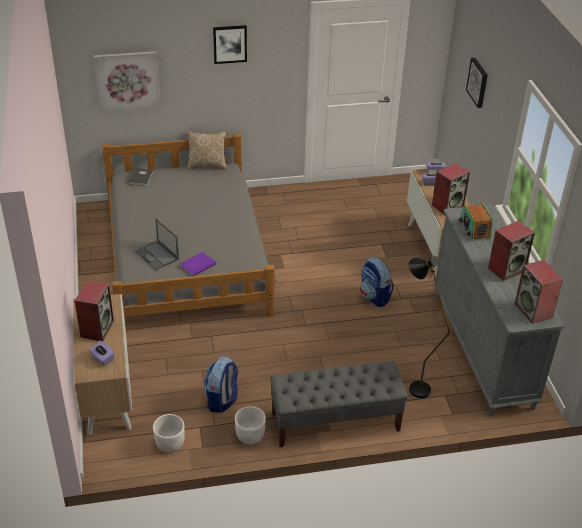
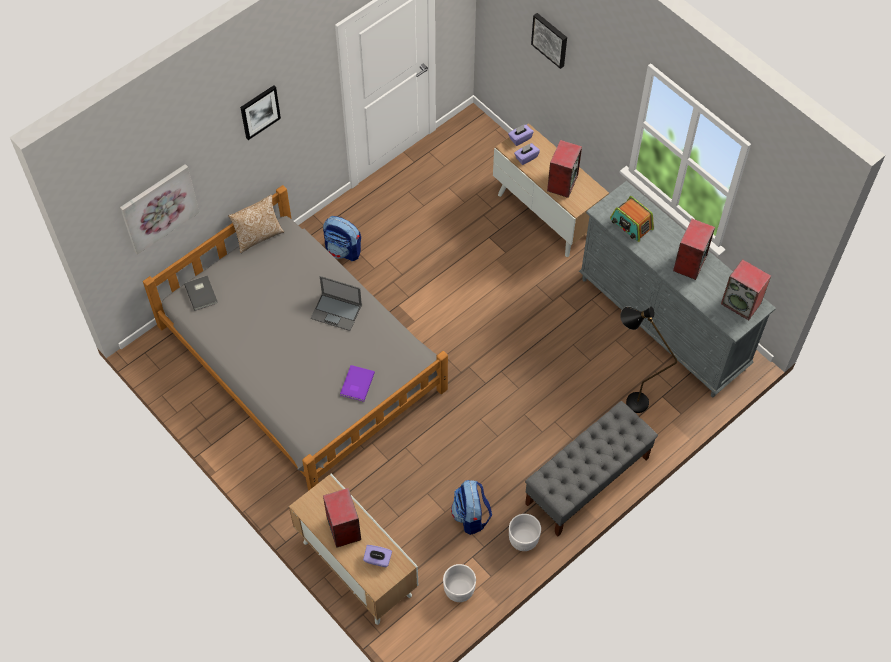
camera: 30 degrees left, 20 degrees up
laptop [135,219,179,270] -> laptop moved to [311,276,362,331]
backpack [360,257,394,307] -> backpack moved to [323,216,361,261]

